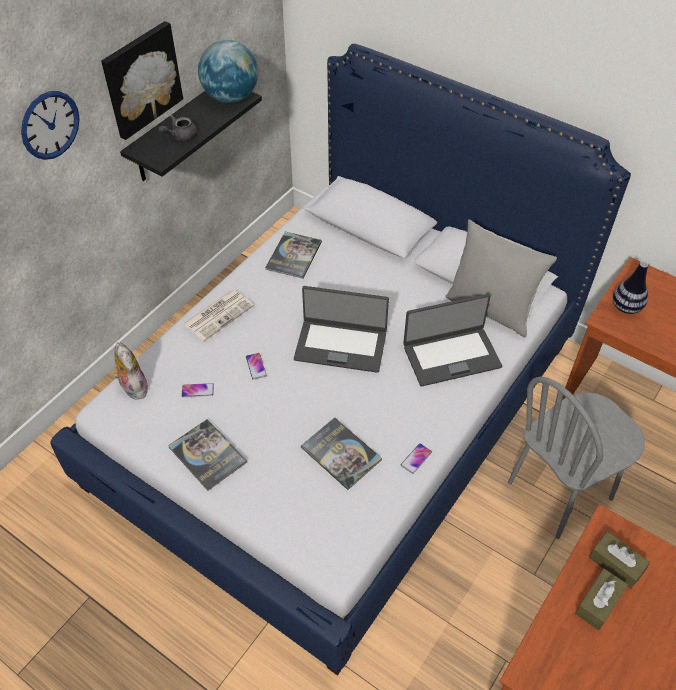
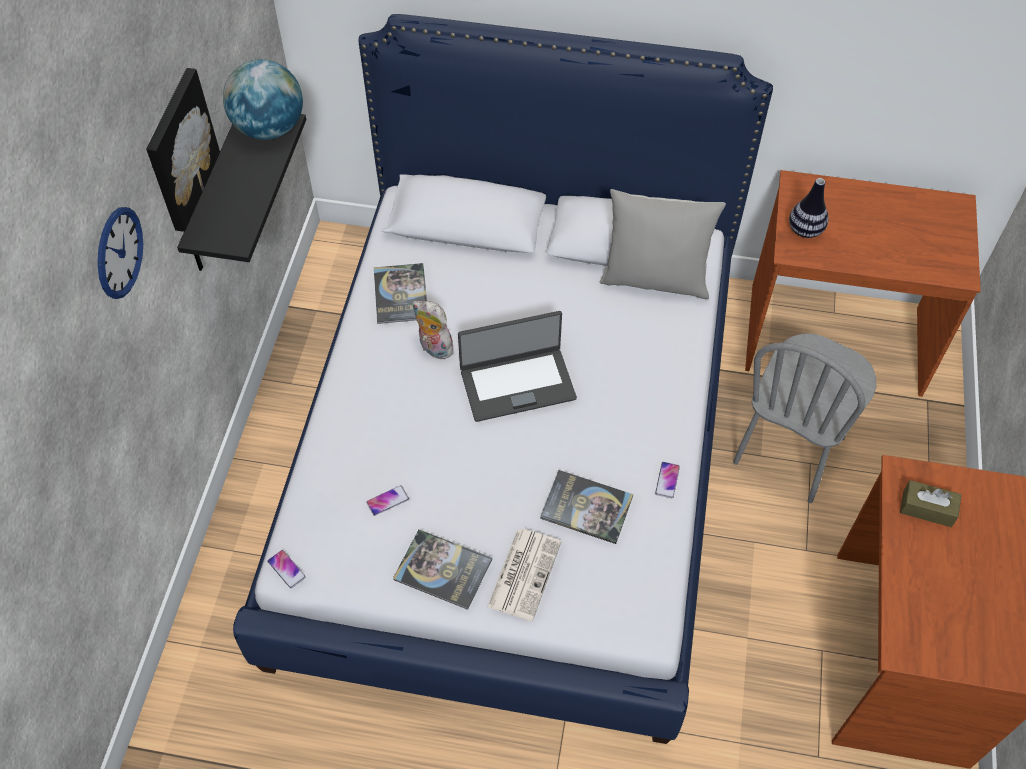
camera: 25 degrees left, 5 degrees up
plush toy [113,342,148,400] -> plush toy moved to [413,301,457,360]
grey teapot [159,115,197,141] -> none
newspaper [183,289,254,341] -> newspaper moved to [487,529,561,621]
phone [246,353,267,380] -> phone moved to [268,550,306,588]
laptop [403,294,502,386] -> none
brown tissue box [575,569,628,630] -> none

